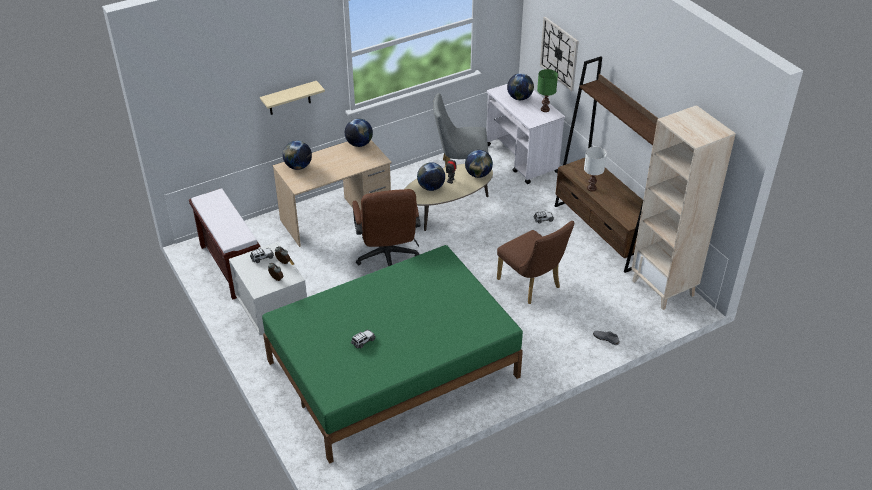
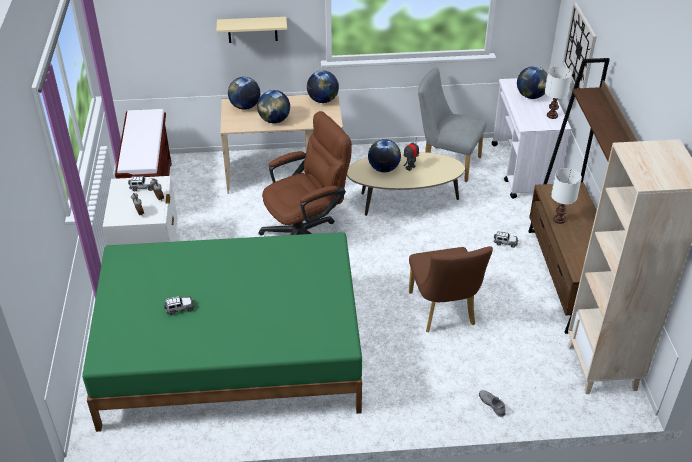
camera: 25 degrees right, 0 degrees up
brown office chair [352,189,421,266] -> brown office chair turned 135 degrees counterclockwise [258,111,352,236]
globe [465,150,493,178] -> globe moved to [257,90,290,123]
green table lamp [537,69,558,112] -> white table lamp [545,66,572,119]

